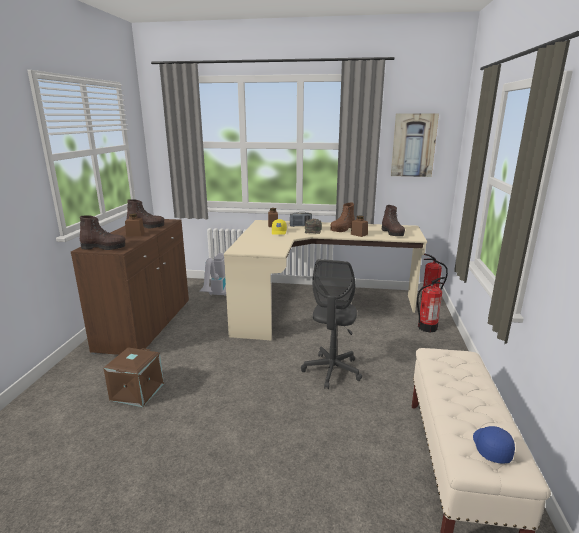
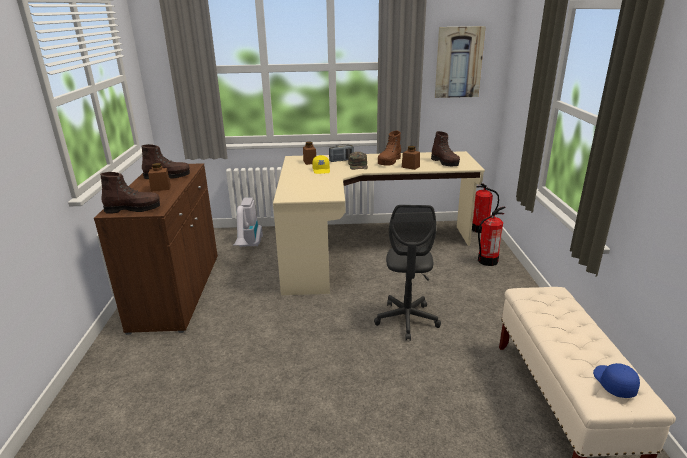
camera: 10 degrees left, 5 degrees up
brown storage box [104,347,164,407] -> none

